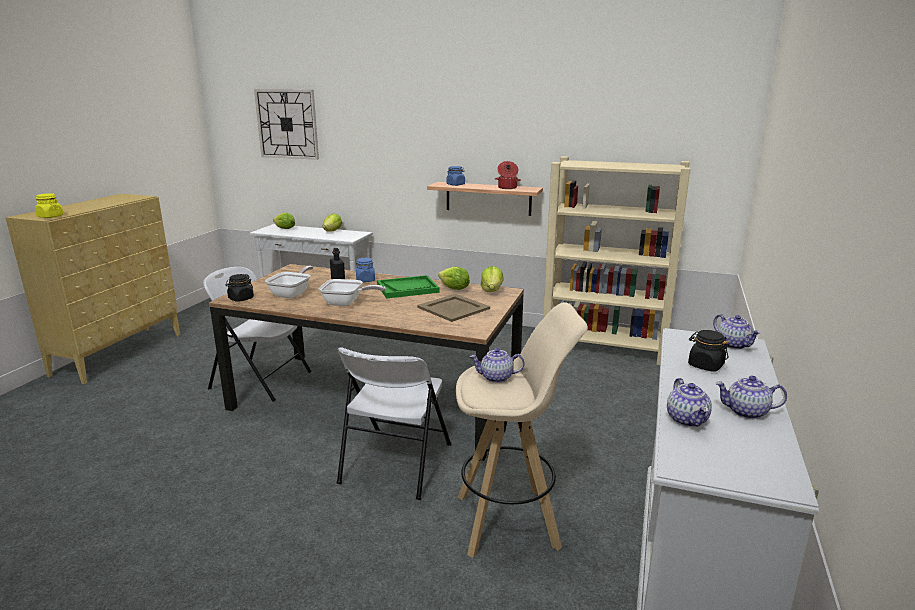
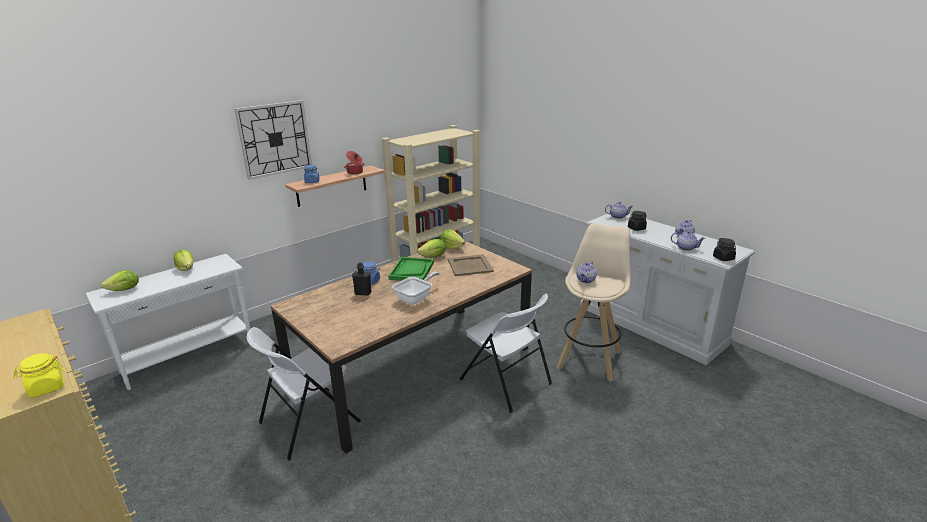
camera: 60 degrees left, 5 degrees up
black jar [226,274,254,302] -> black jar moved to [713,238,736,261]
wall clock [254,89,319,160] -> wall clock moved to [234,100,312,180]
frying pan [265,266,313,299] -> none

